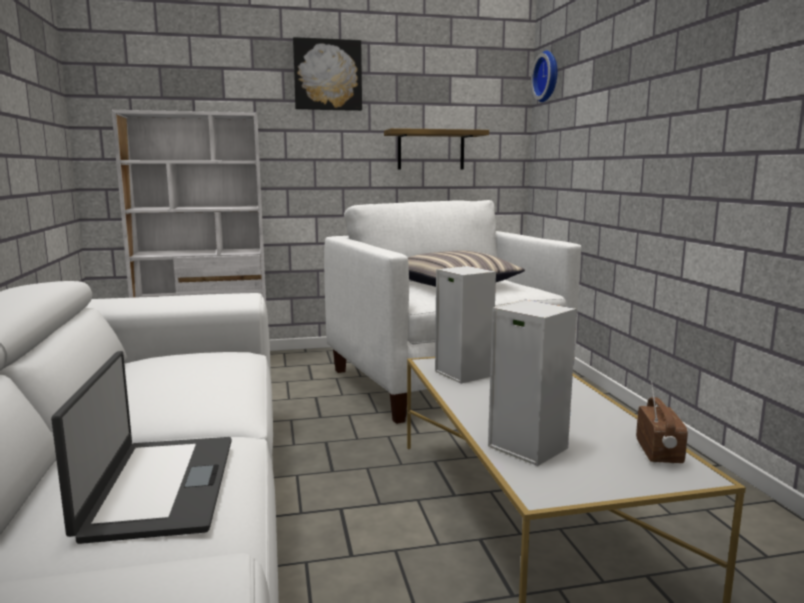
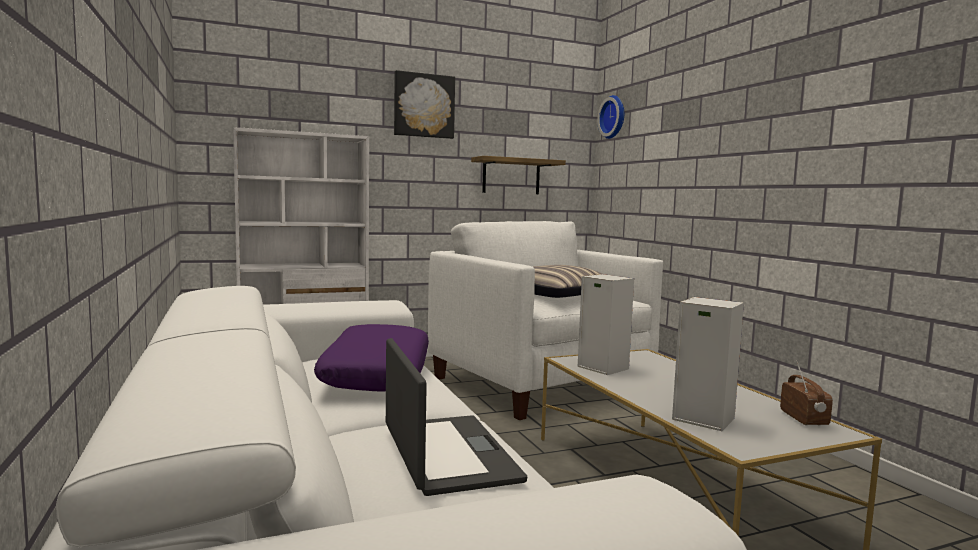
camera: 10 degrees left, 5 degrees down
none -> purple pillow [314,324,429,392]

